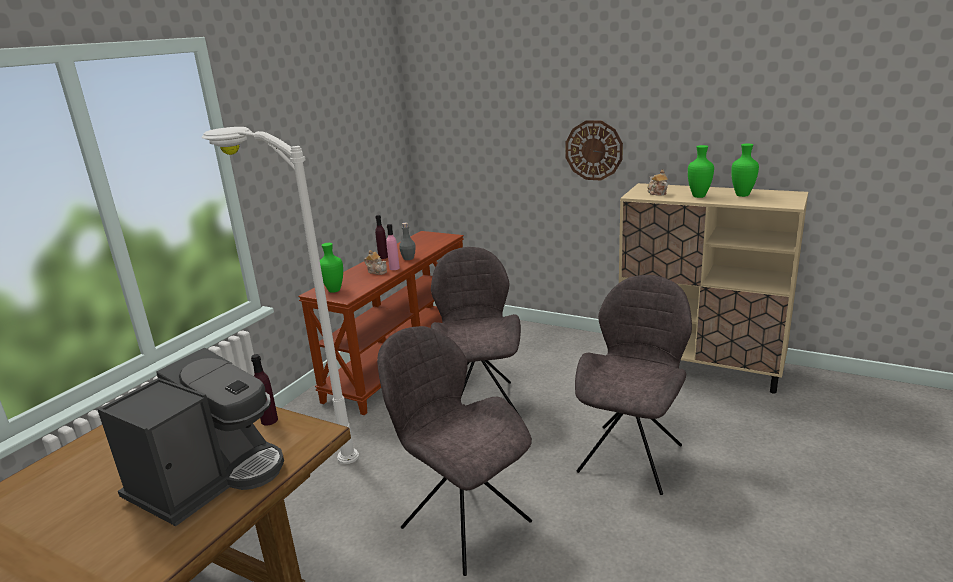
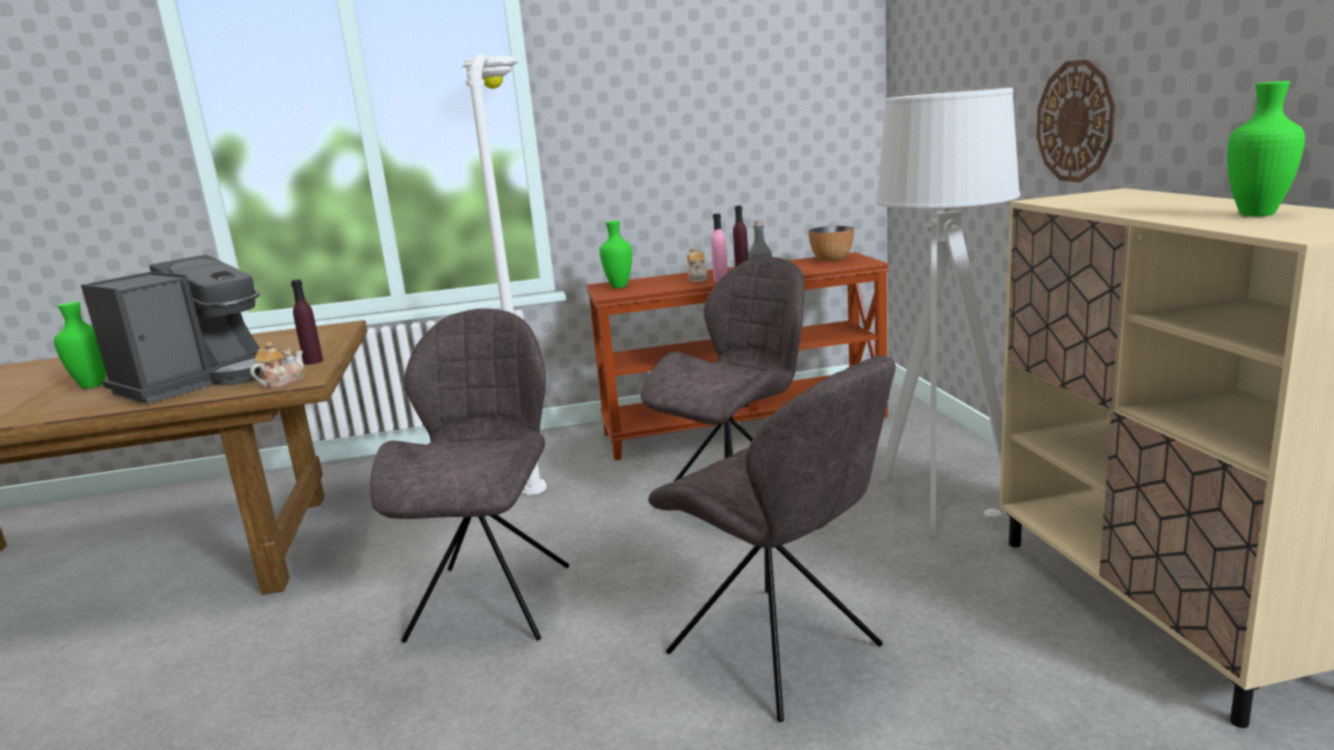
camera: 50 degrees right, 5 degrees down
coffee machine [97,347,284,526] -> coffee machine turned 45 degrees counterclockwise [81,254,261,404]
grey chair [575,275,692,495] -> grey chair turned 60 degrees clockwise [648,355,896,722]
teapot [647,169,668,195] -> teapot moved to [250,342,304,389]
green vase [688,145,714,198] -> green vase moved to [54,301,106,388]
none -> bowl [808,226,854,262]
none -> grey floor lamp [876,88,1020,536]

